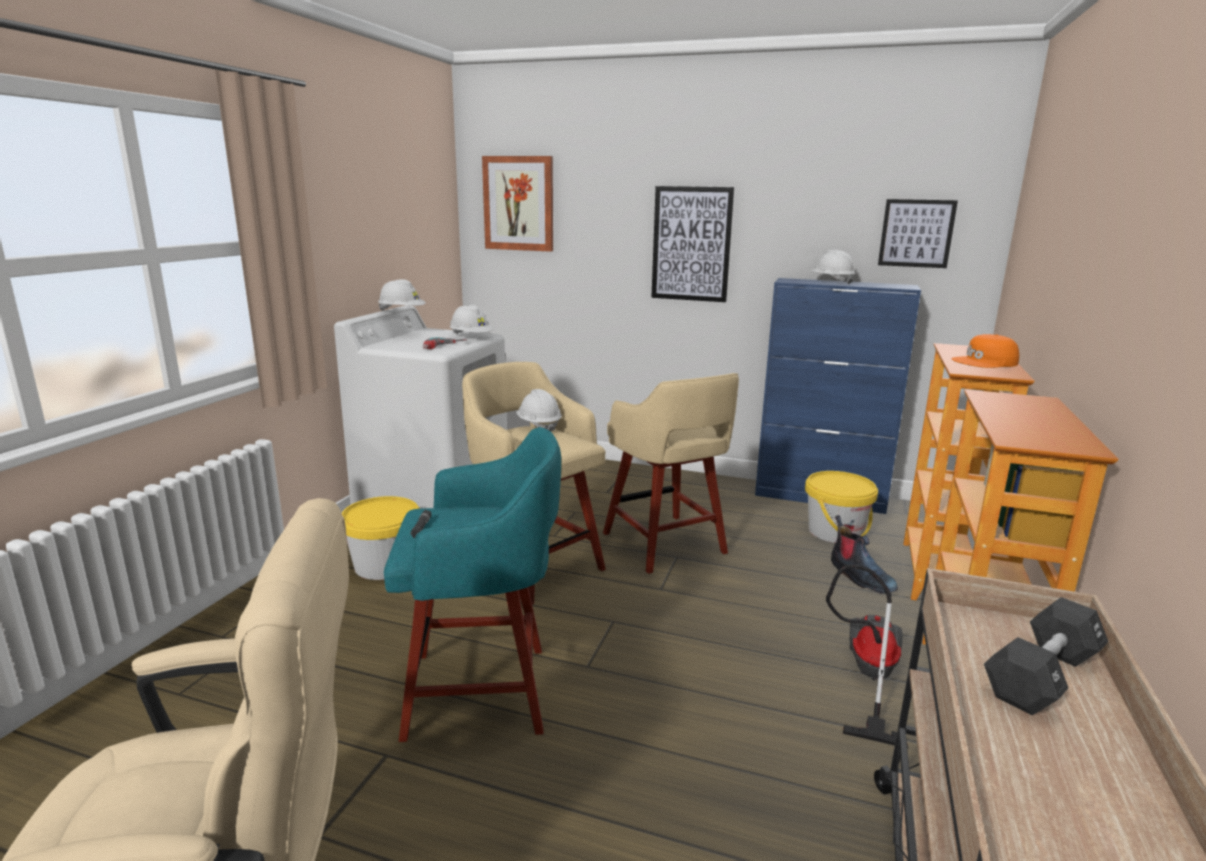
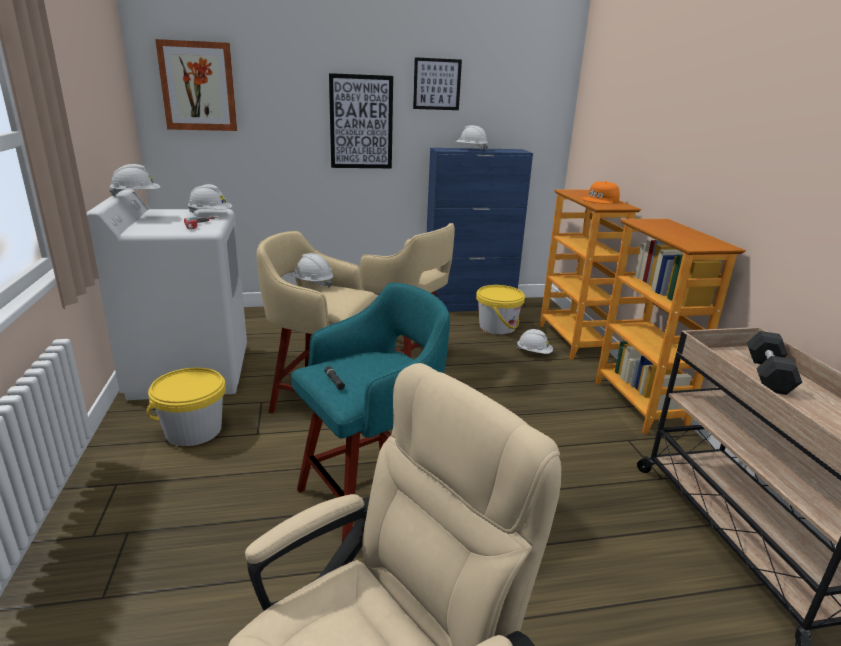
camera: 30 degrees left, 5 degrees up
vacuum cleaner [826,564,908,749] -> none
boot [831,515,898,593] -> white hard hat [517,329,553,354]
picture [878,199,958,268] -> picture moved to [413,57,462,110]

